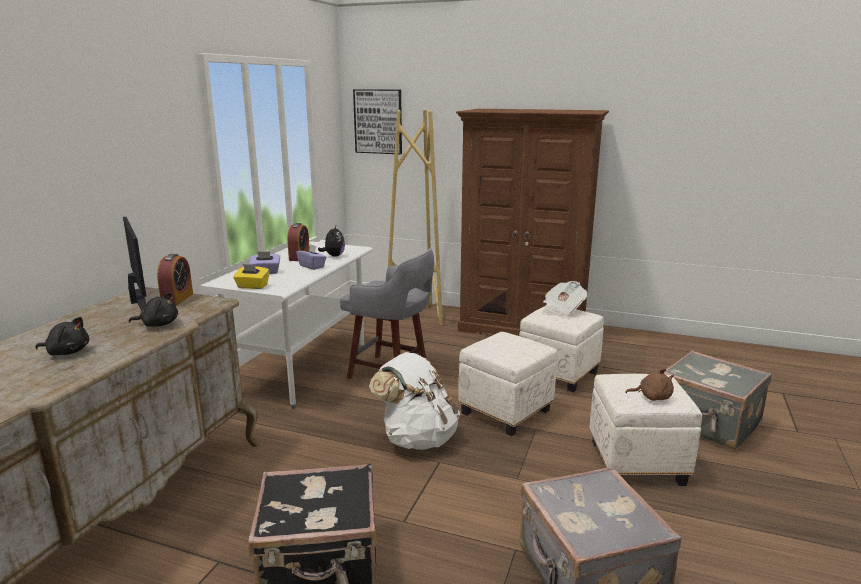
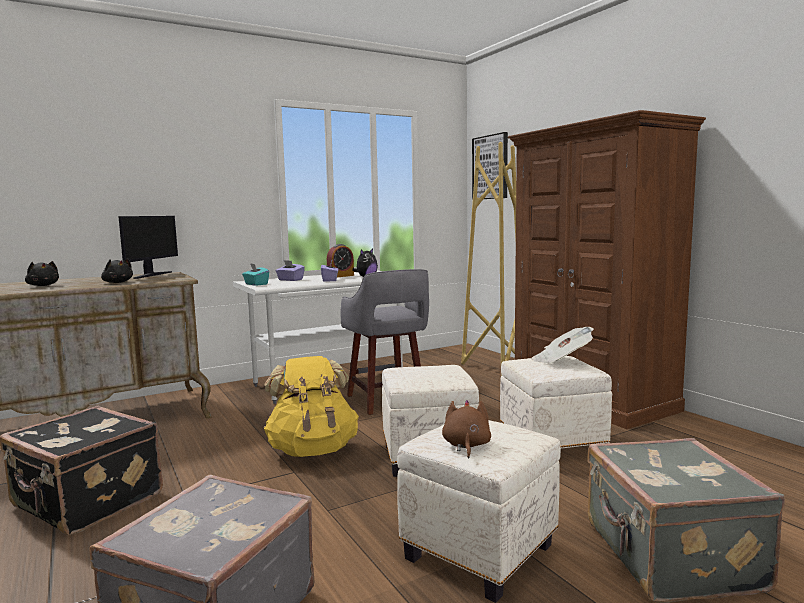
camera: 40 degrees right, 10 degrees down
alarm clock [157,254,193,306] -> none
yellow tissue box [233,264,270,289] -> turquoise tissue box [242,263,269,286]
white backpack [369,352,460,450] -> yellow backpack [264,356,359,457]
brown plush toy [625,369,674,401] -> brown plush toy turned 135 degrees counterclockwise [442,400,491,459]

